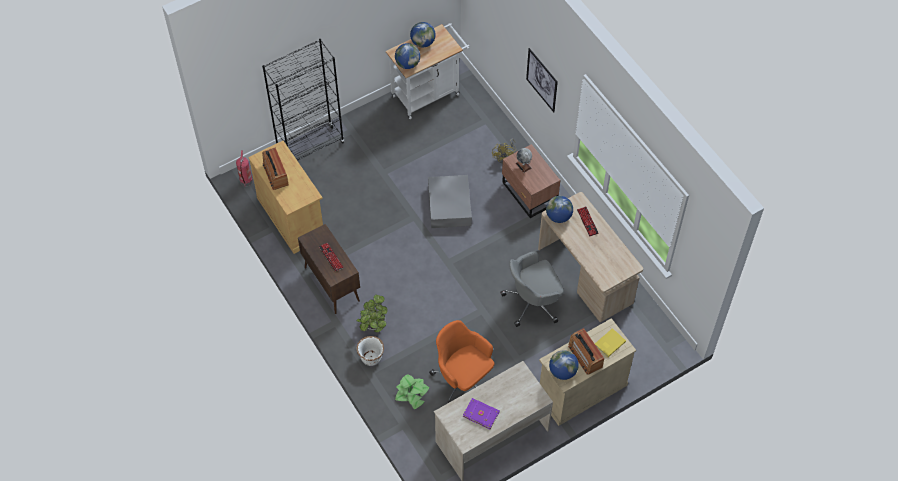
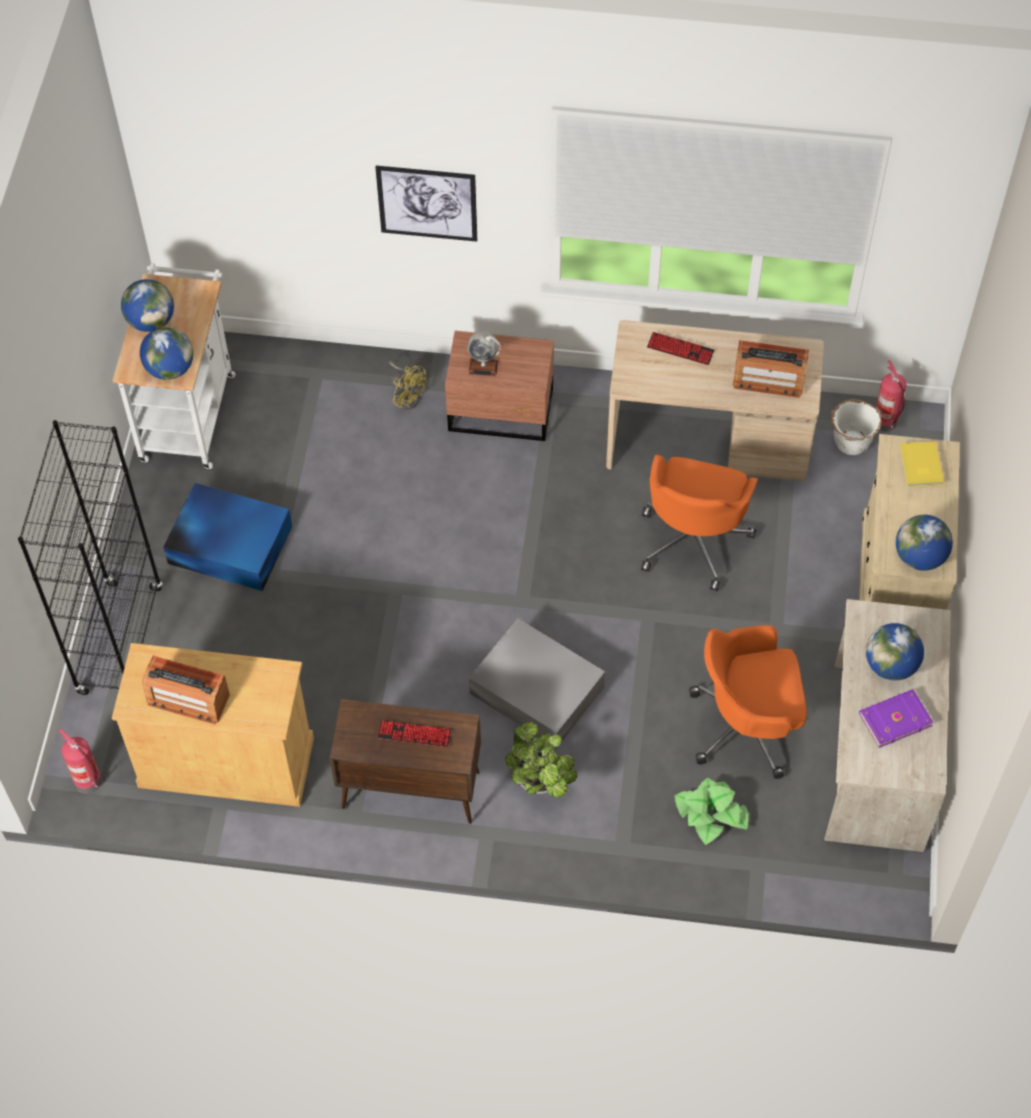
camera: 50 degrees left, 0 degrees up
white planter [357,336,384,366] -> white planter moved to [831,399,882,455]
grey storage box [428,175,472,228] -> grey storage box moved to [469,618,605,748]
grey office chair [500,251,564,327] -> orange office chair [641,455,758,591]
globe [546,196,573,223] -> globe moved to [866,623,924,680]
radio [568,328,604,375] -> radio moved to [733,340,809,398]
none -> blue storage box [163,483,292,591]
none -> fire extinguisher [876,360,906,432]

